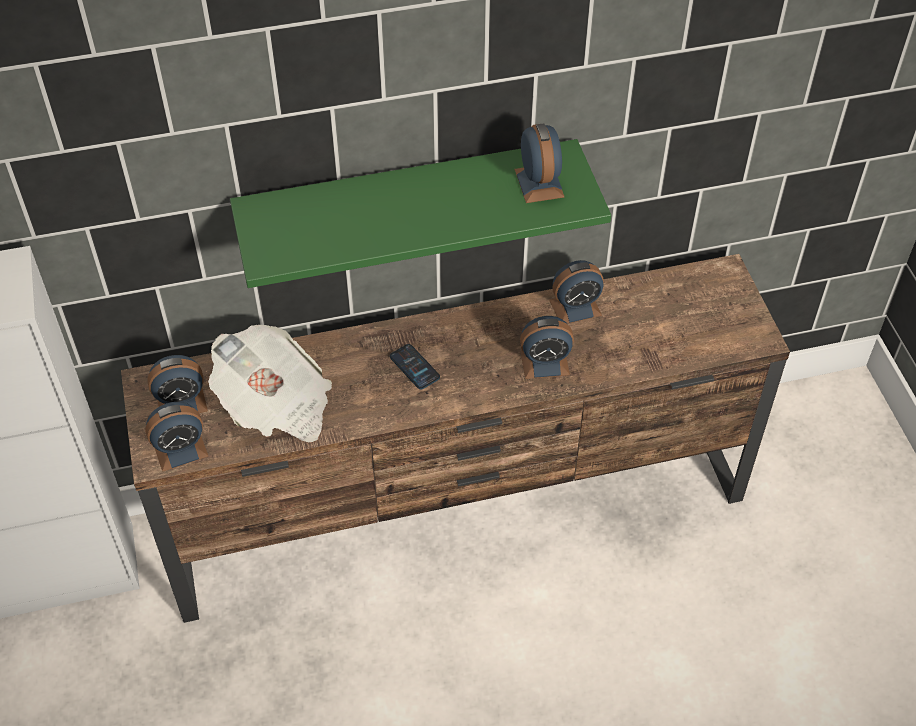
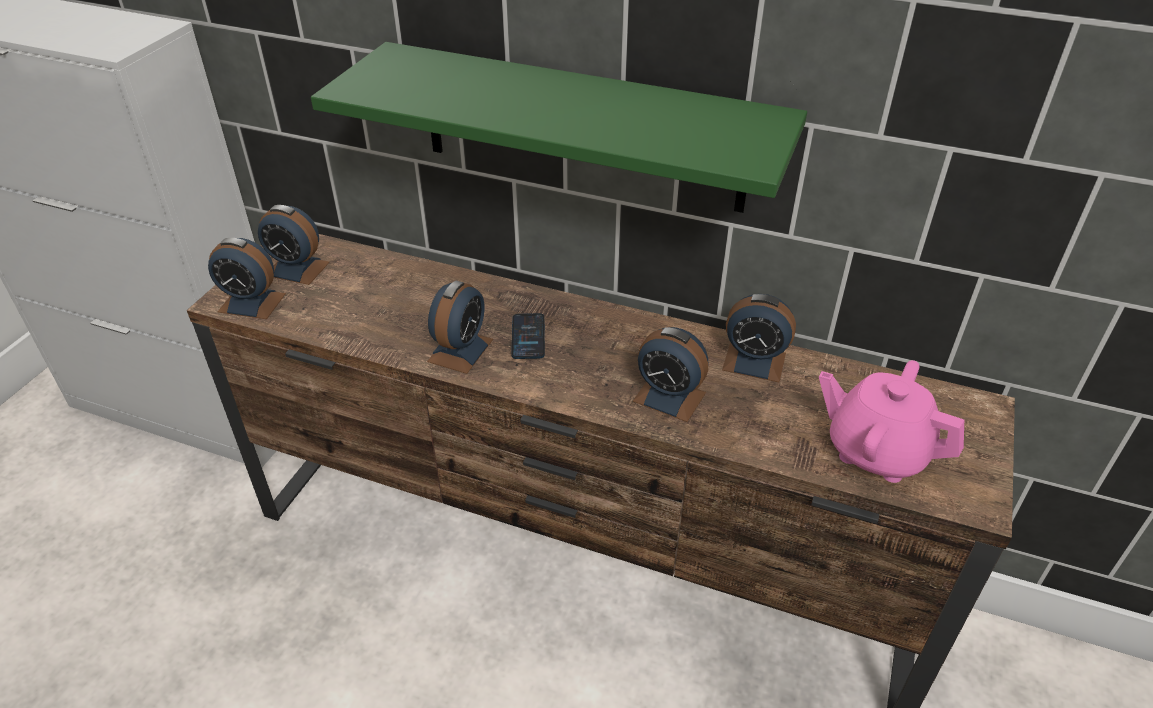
camera: 35 degrees right, 10 degrees down
newspaper [208,325,332,442] -> none
alarm clock [514,123,564,203] -> alarm clock moved to [427,281,493,374]
none -> pink teapot [819,360,964,483]

